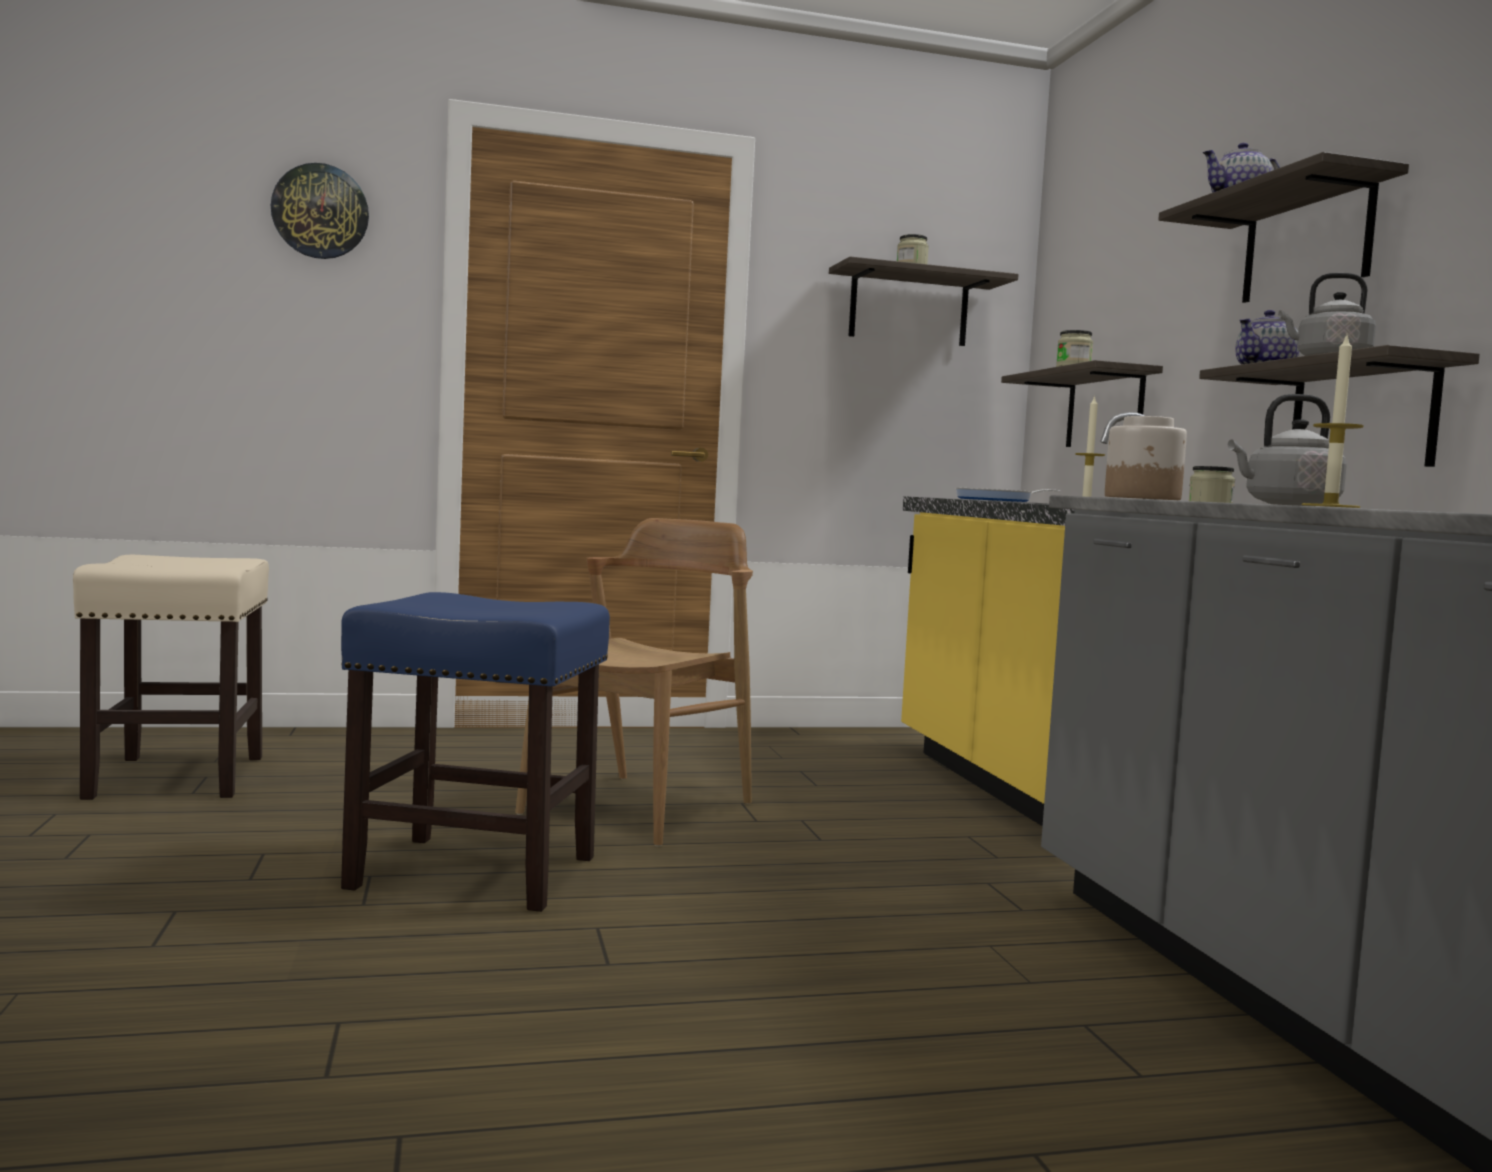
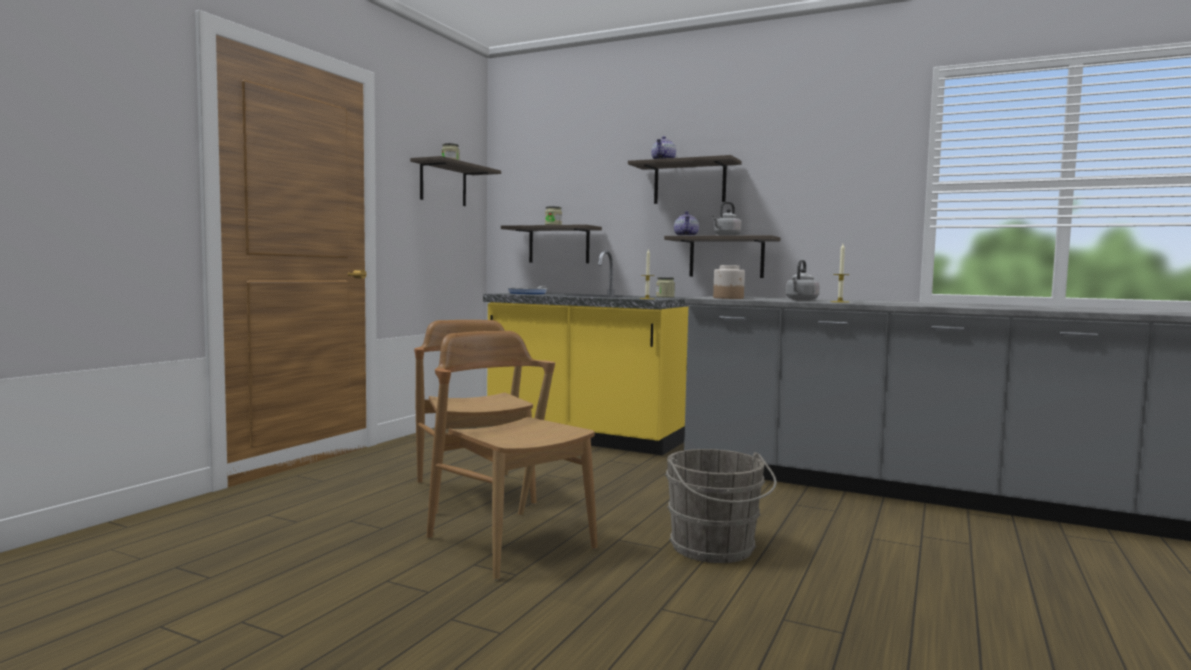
camera: 50 degrees left, 0 degrees up
beige stool [73,555,269,800] -> none
wall clock [271,163,369,259] -> none
blue stool [341,592,610,912] -> brown chair [427,331,598,580]
none -> grey bucket [665,449,777,563]

